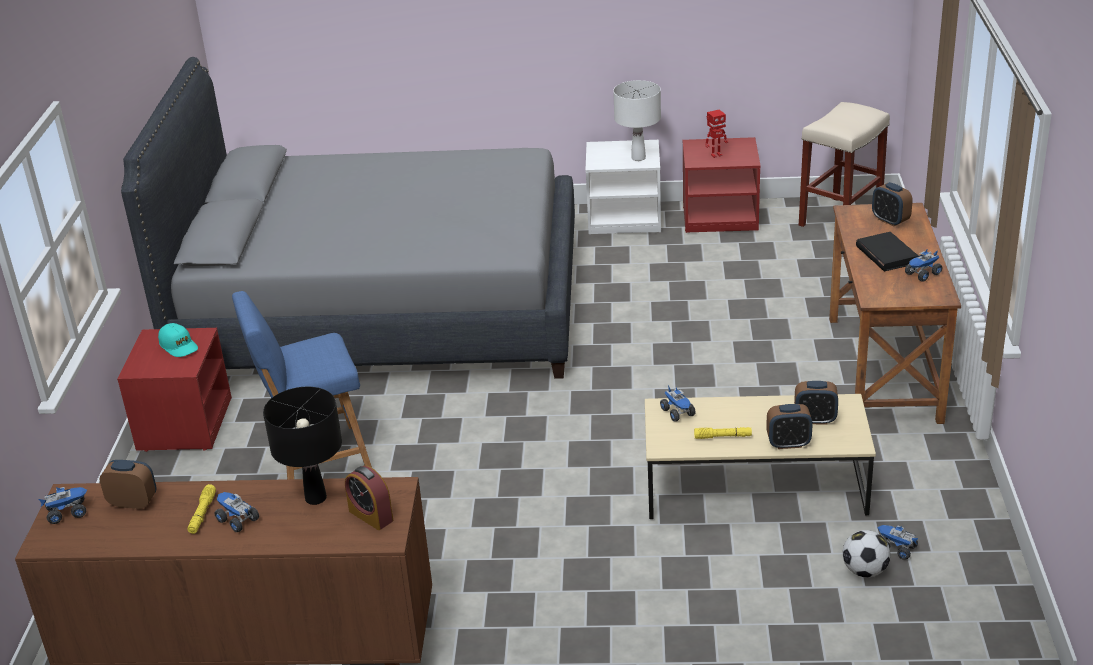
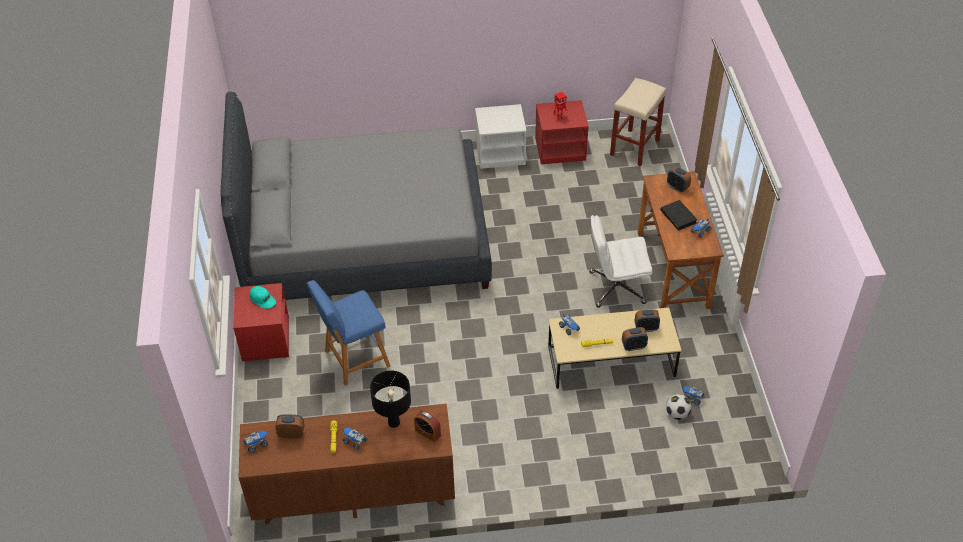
camera: 10 degrees left, 15 degrees up
white table lamp [613,80,661,161] -> none
none -> white office chair [589,215,653,307]

